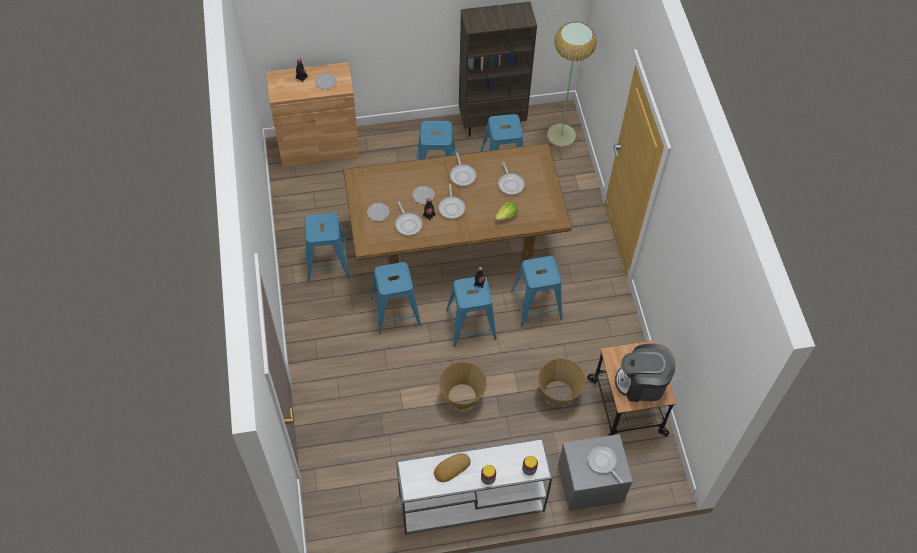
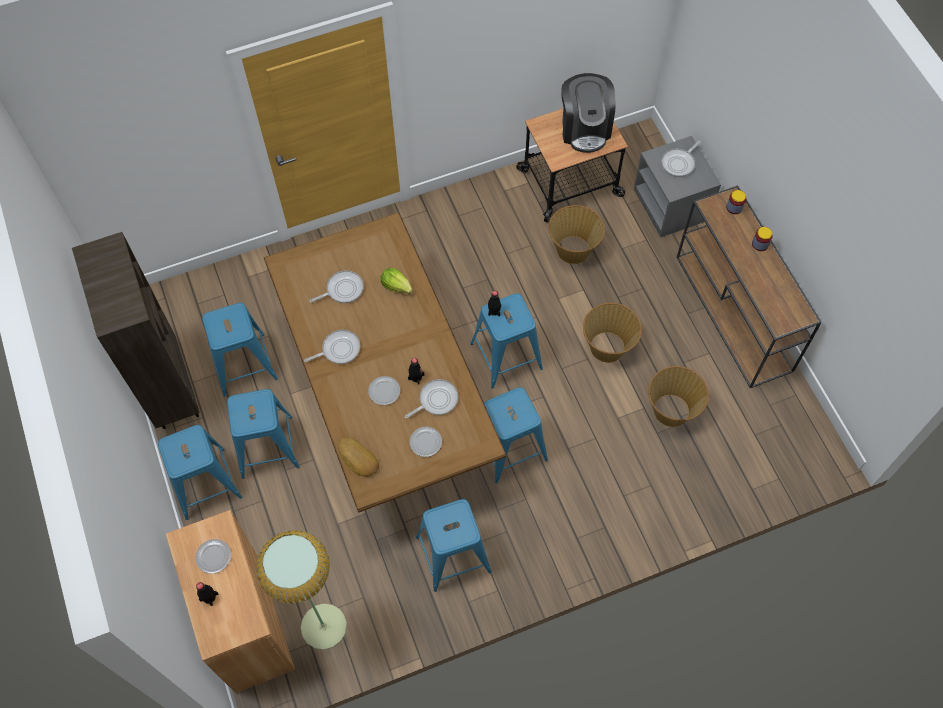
camera: 100 degrees left, 5 degrees up
white console table [396,438,552,534] -> brown console table [676,185,822,388]
bread [434,453,471,482] -> bread moved to [338,437,379,477]
frying pan [438,184,465,220] -> none
blue stool [511,256,562,327] -> blue stool moved to [158,425,242,520]
floor lamp [547,22,597,147] -> floor lamp moved to [256,530,347,650]
none -> basket [648,366,709,427]

